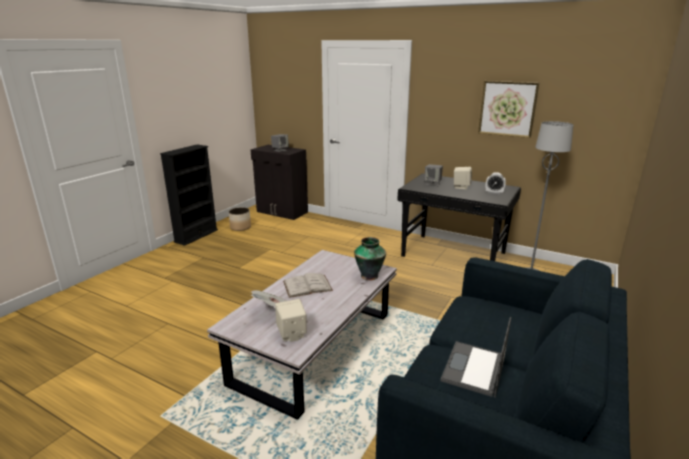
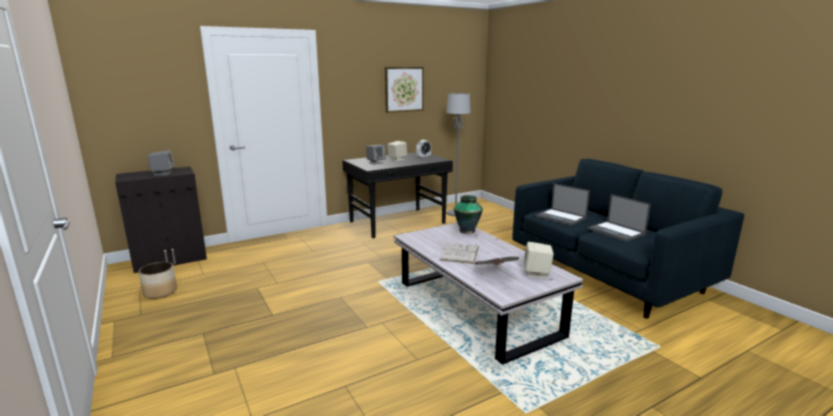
camera: 60 degrees left, 5 degrees down
black bookcase [160,144,218,246] -> none
none -> laptop [536,183,590,226]

